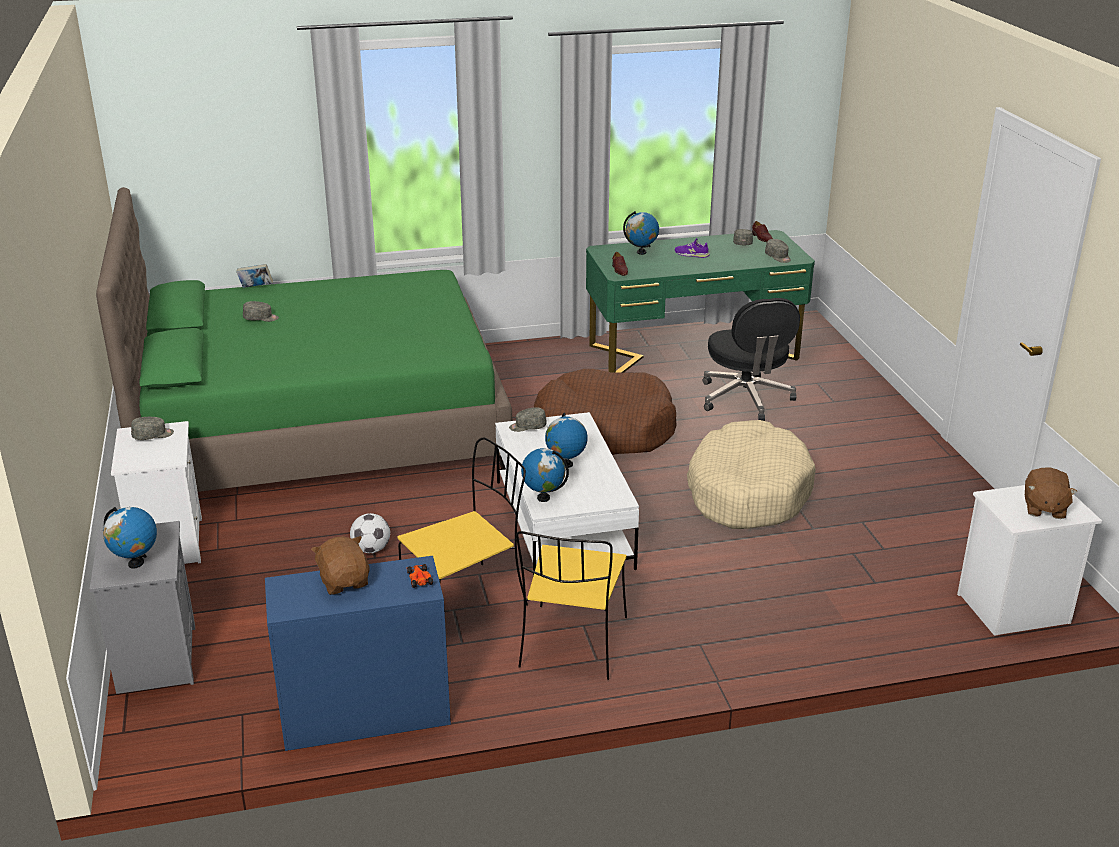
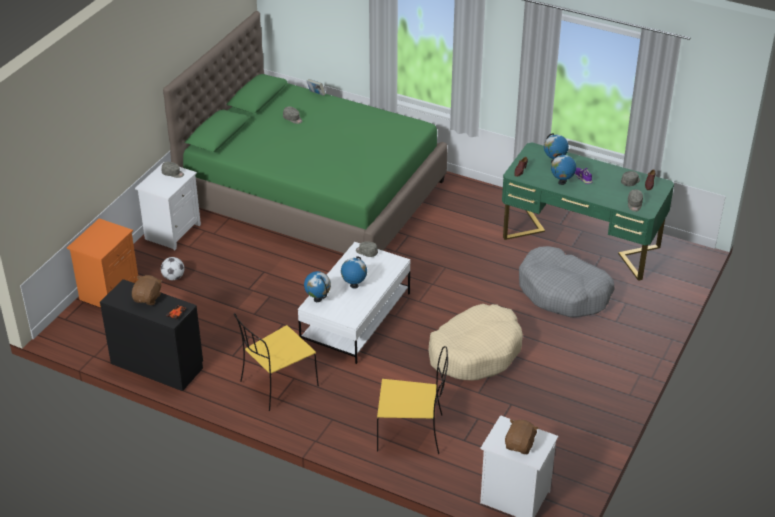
camera: 40 degrees right, 10 degrees up
grey nightstand [90,521,195,694] -> orange nightstand [67,218,139,308]
globe [103,507,157,569] -> globe moved to [551,153,576,185]
blue dresser [265,556,451,751] -> black dresser [100,279,203,391]
football [350,513,390,553] -> football moved to [161,257,184,280]
yellow chair [397,437,528,606] -> yellow chair moved to [377,346,448,454]
brown dog bed [534,369,677,455] -> none
black office chair [703,298,800,421] -> grey dog bed [519,246,614,318]
brown plush toy [1025,467,1077,519] -> brown plush toy turned 150 degrees clockwise [505,419,539,454]

